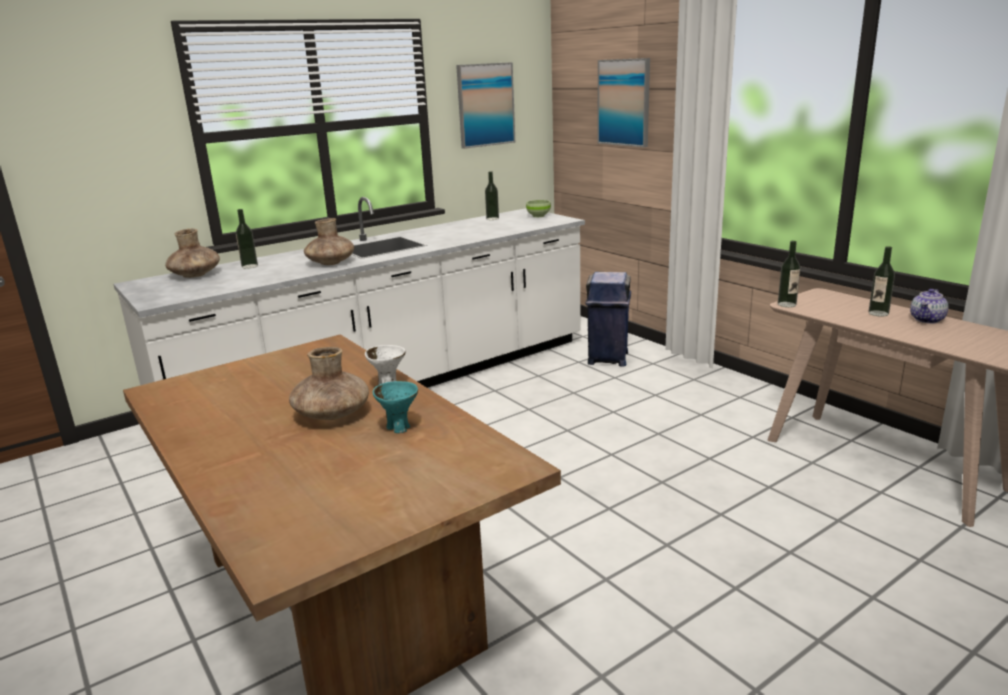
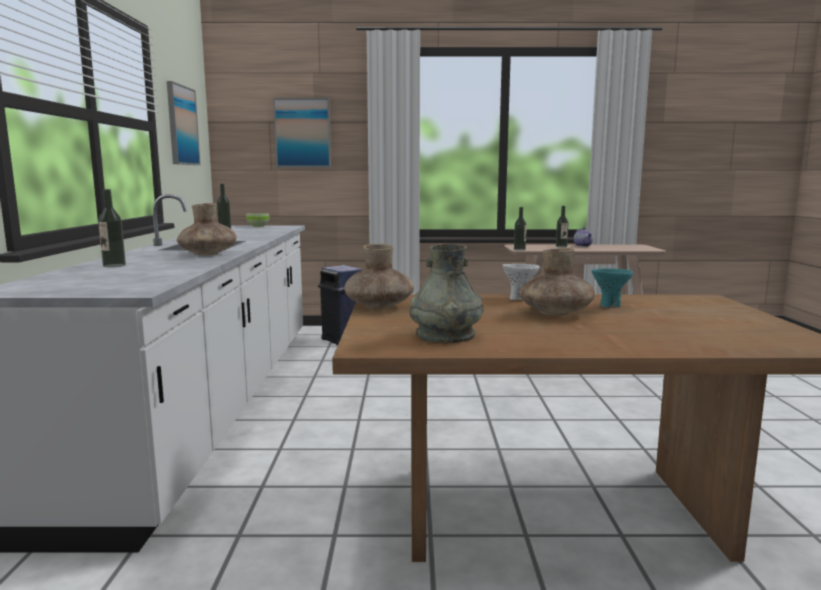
camera: 55 degrees left, 10 degrees down
brown vase [165,229,220,278] -> brown vase moved to [344,244,414,309]
none -> grey vase [409,244,484,343]

